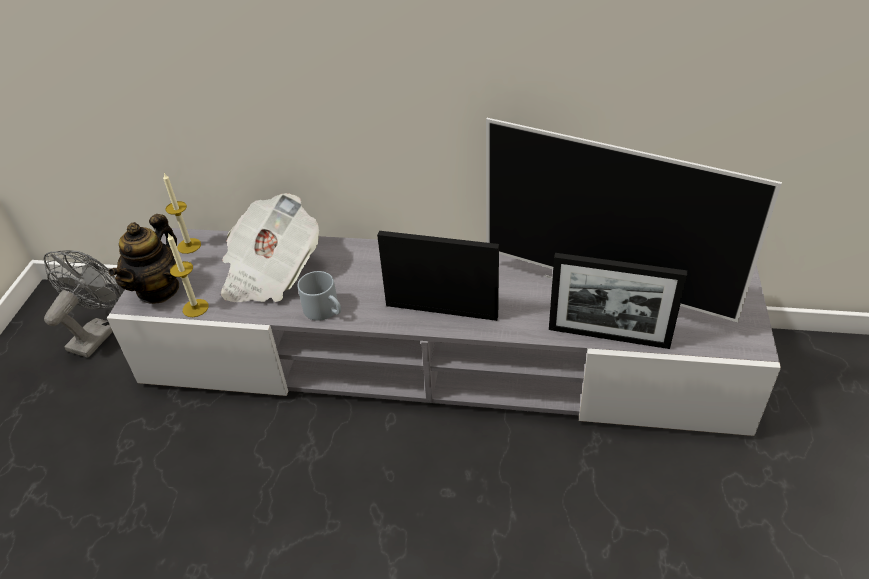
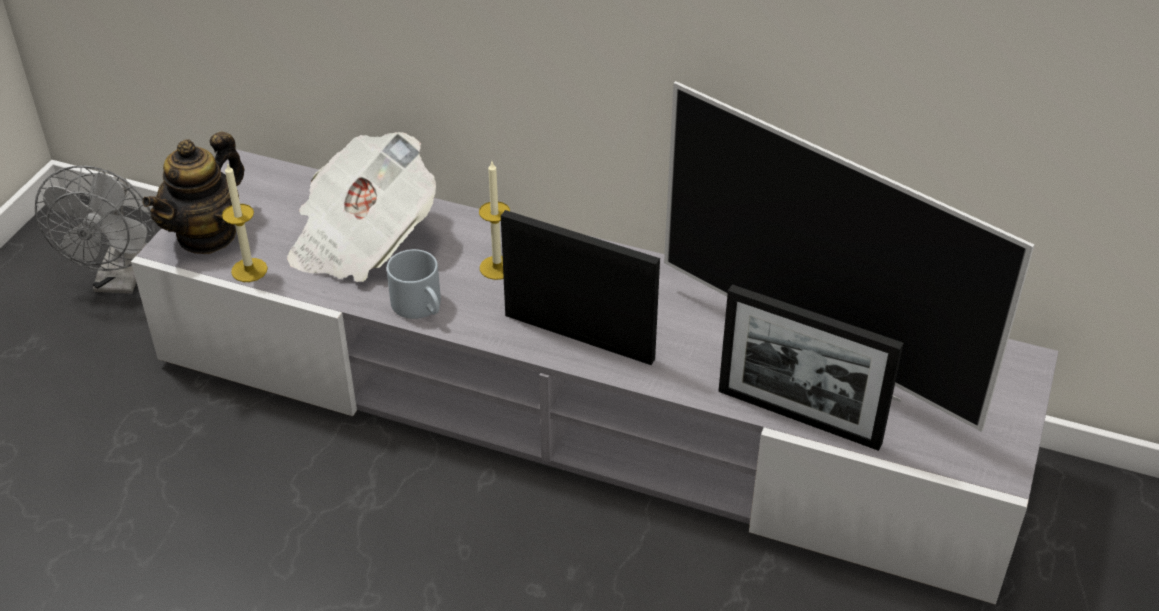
camera: 10 degrees right, 0 degrees up
grey fan [44,250,121,358] -> grey fan turned 150 degrees clockwise [35,165,155,294]
candle [163,173,201,254] -> candle moved to [479,162,510,280]

